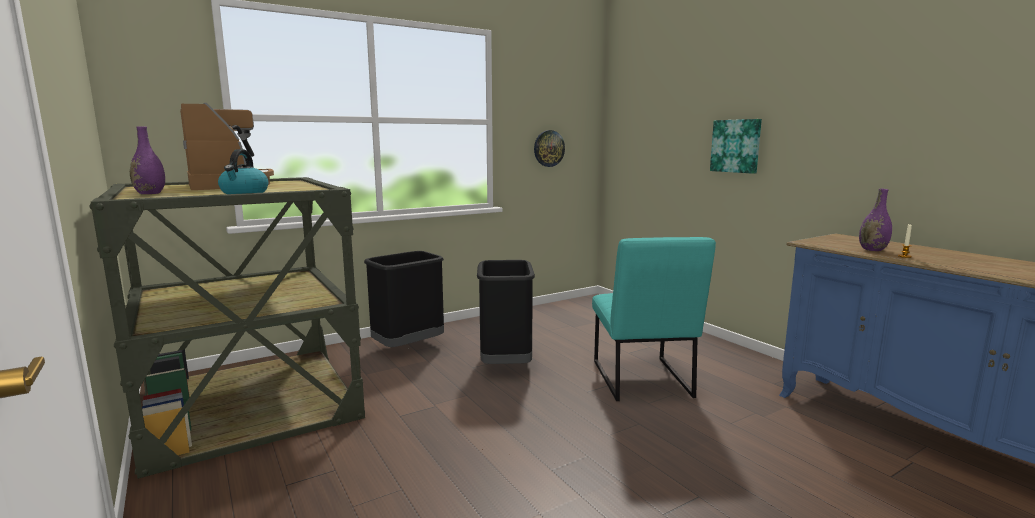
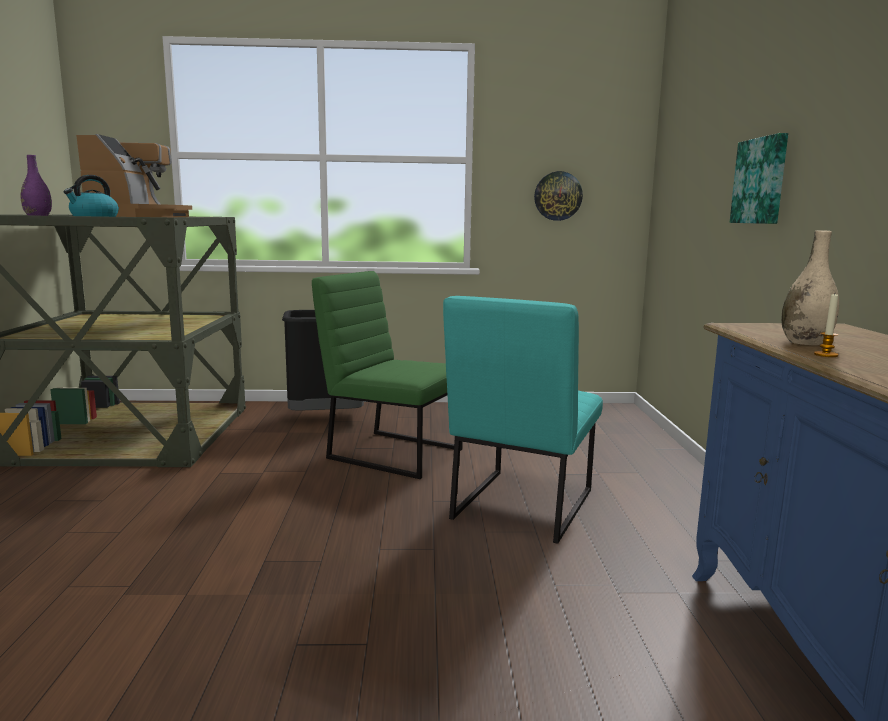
camera: 30 degrees right, 0 degrees up
black trash can [477,260,535,364] -> green chair [312,271,463,479]
purple vase [859,189,892,251] -> beige vase [781,231,839,345]

